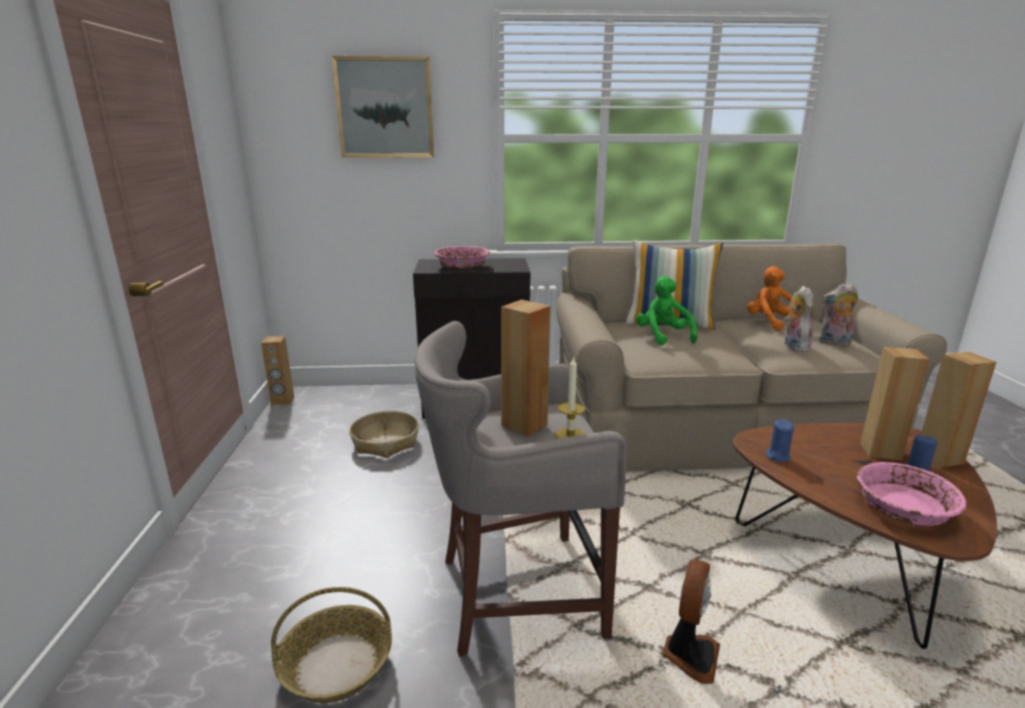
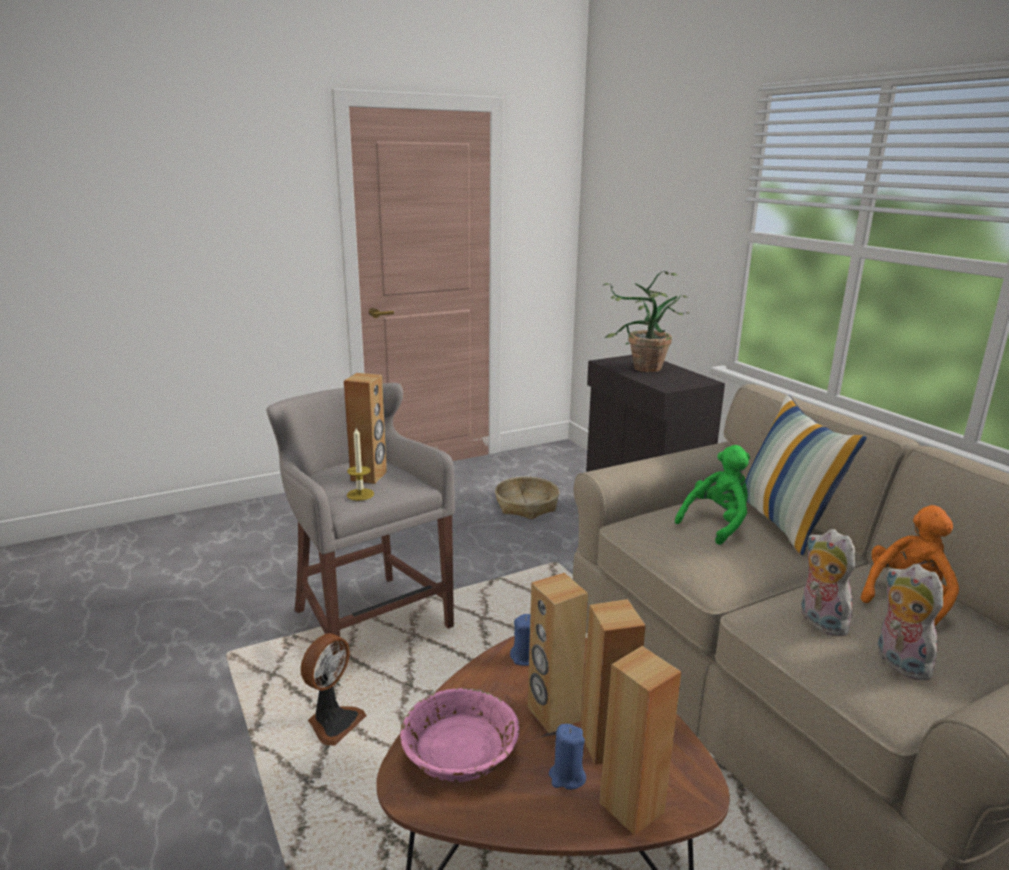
camera: 65 degrees right, 0 degrees up
brown speaker [261,336,294,405] -> brown speaker moved to [528,573,588,734]
basket [271,587,392,703] -> none
picture [332,56,434,158] -> none
pink bowl [434,246,490,270] -> potted plant [602,271,690,372]
fan [663,560,720,684] -> fan turned 60 degrees counterclockwise [301,633,366,745]
plush toy [784,286,814,352] -> plush toy turned 90 degrees counterclockwise [801,529,856,636]

